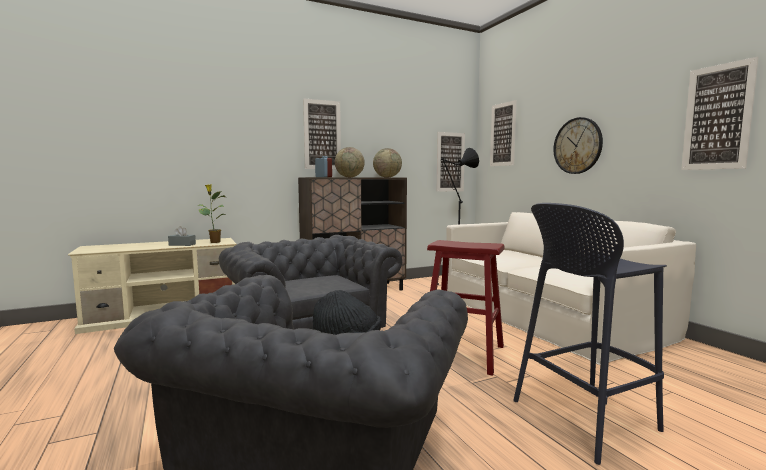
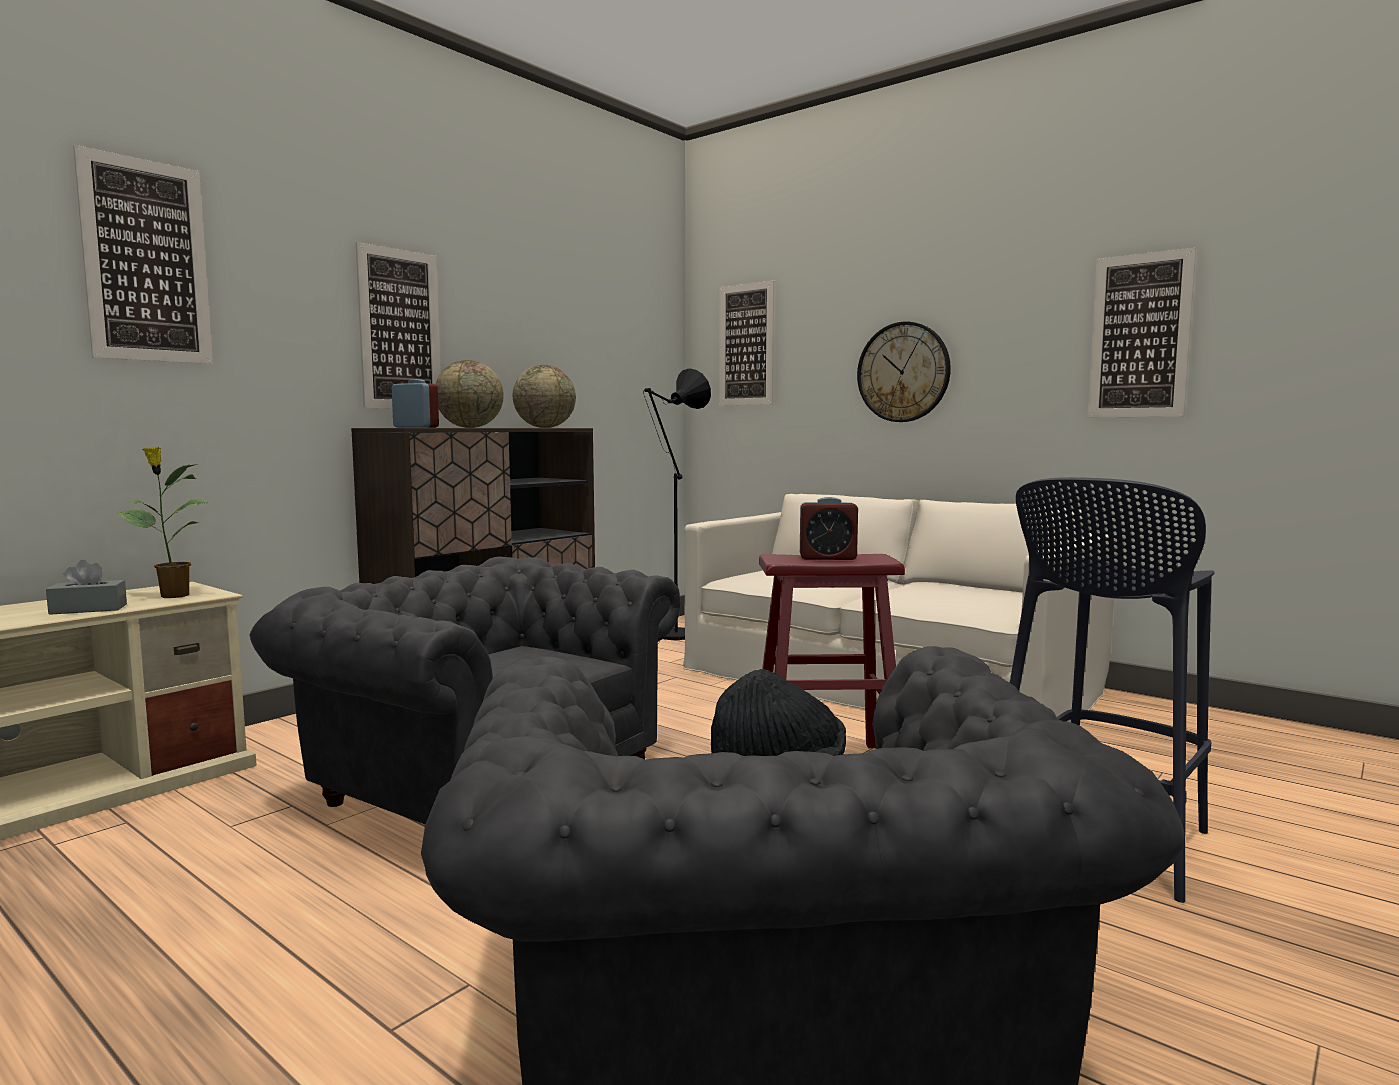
camera: 25 degrees left, 0 degrees up
picture [437,132,465,192] -> picture moved to [73,145,213,364]
none -> alarm clock [800,497,858,560]

